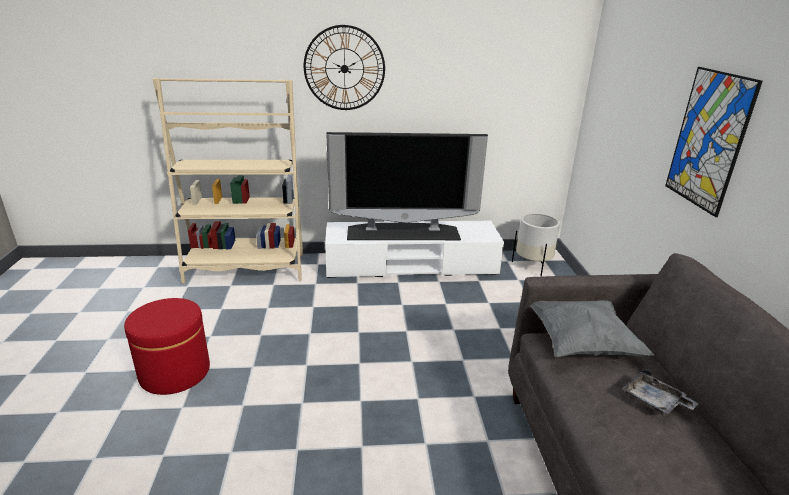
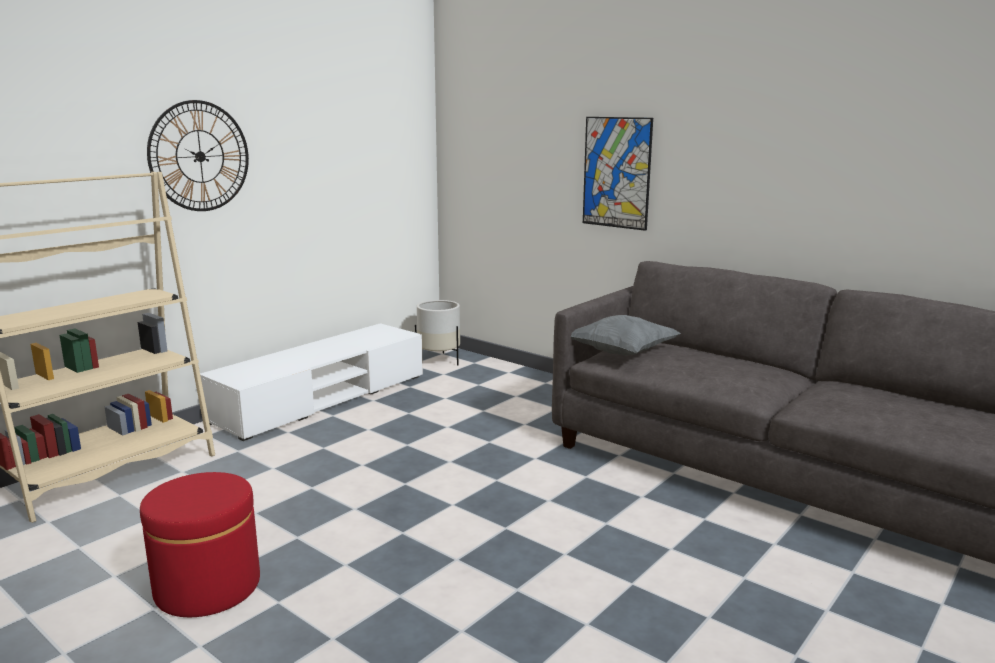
camera: 45 degrees left, 10 degrees down
television [326,132,488,240] -> none
grey tray [622,369,699,415] -> none

